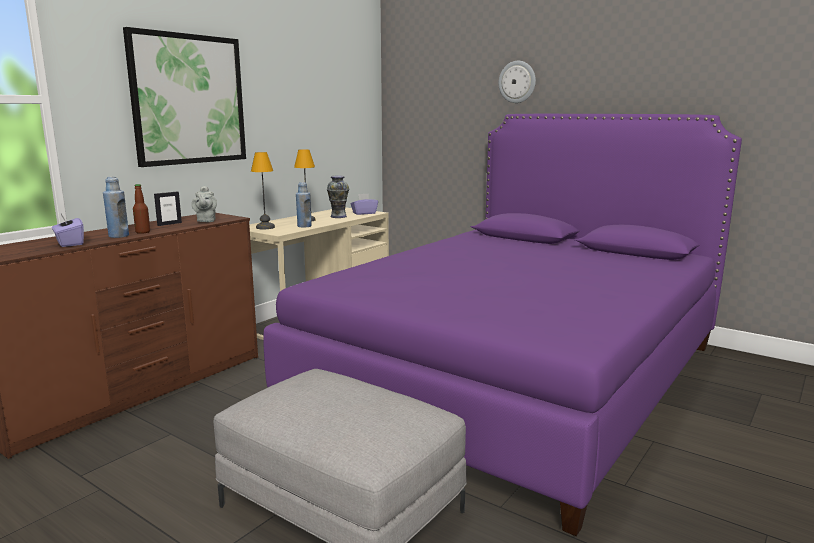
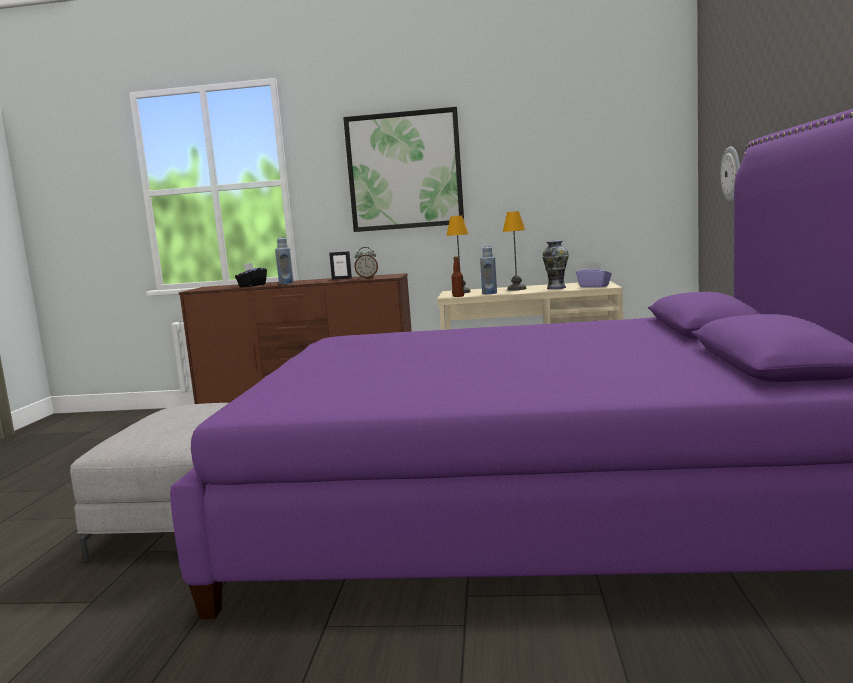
camera: 60 degrees right, 5 degrees down
purple tissue box [52,214,84,247] -> black tissue box [235,263,267,287]
bottle [133,184,150,234] -> bottle moved to [452,256,464,297]
grey teapot [191,186,217,222] -> alarm clock [354,247,378,279]
wall clock [498,61,536,103] -> wall clock moved to [721,146,740,202]

